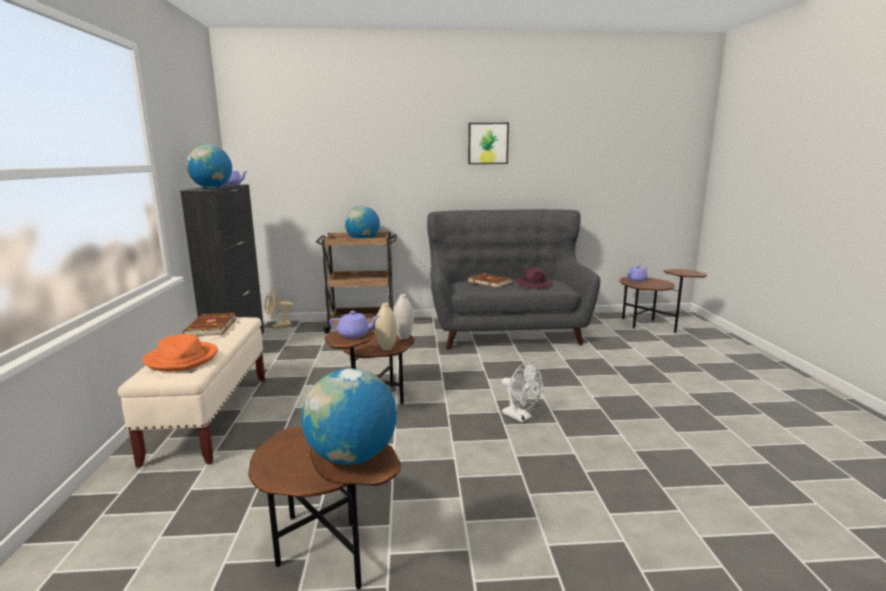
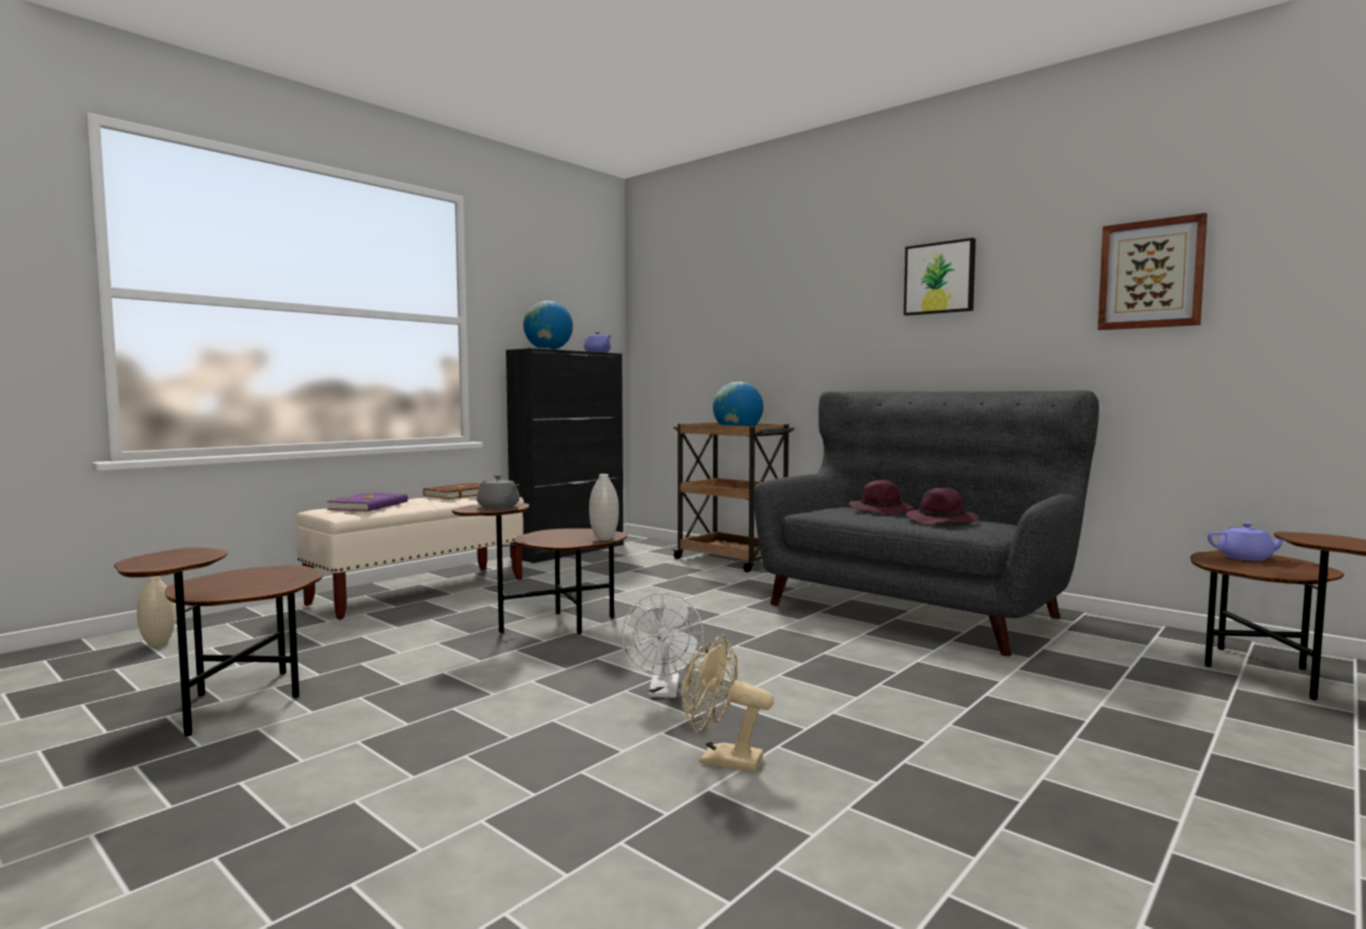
camera: 45 degrees right, 10 degrees down
orange hat [143,334,218,371] -> purple book [326,492,408,511]
beige fan [265,289,293,328] -> beige fan moved to [682,634,774,772]
globe [301,368,397,465] -> none
purple teapot [329,311,380,338] -> grey teapot [477,475,520,509]
beige vase [375,303,397,351] -> beige vase moved to [137,576,175,647]
brown book [467,273,513,288] -> purple hat [849,480,914,515]
none -> picture [1098,213,1207,330]

